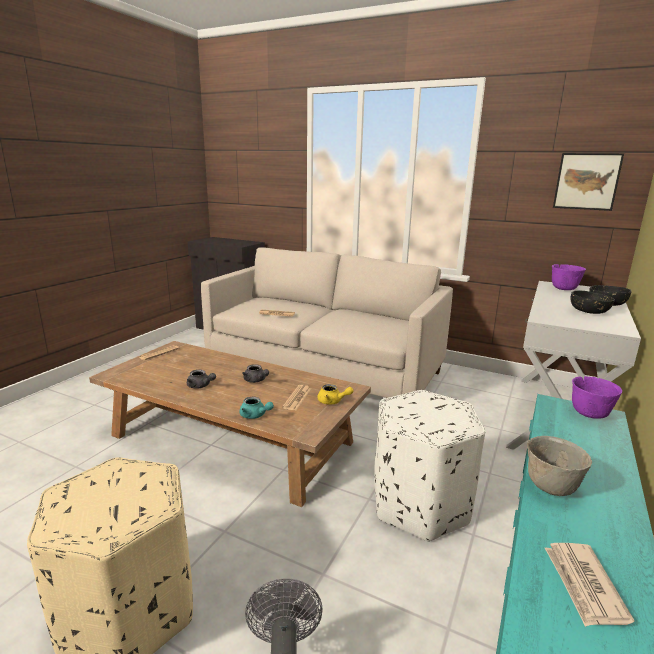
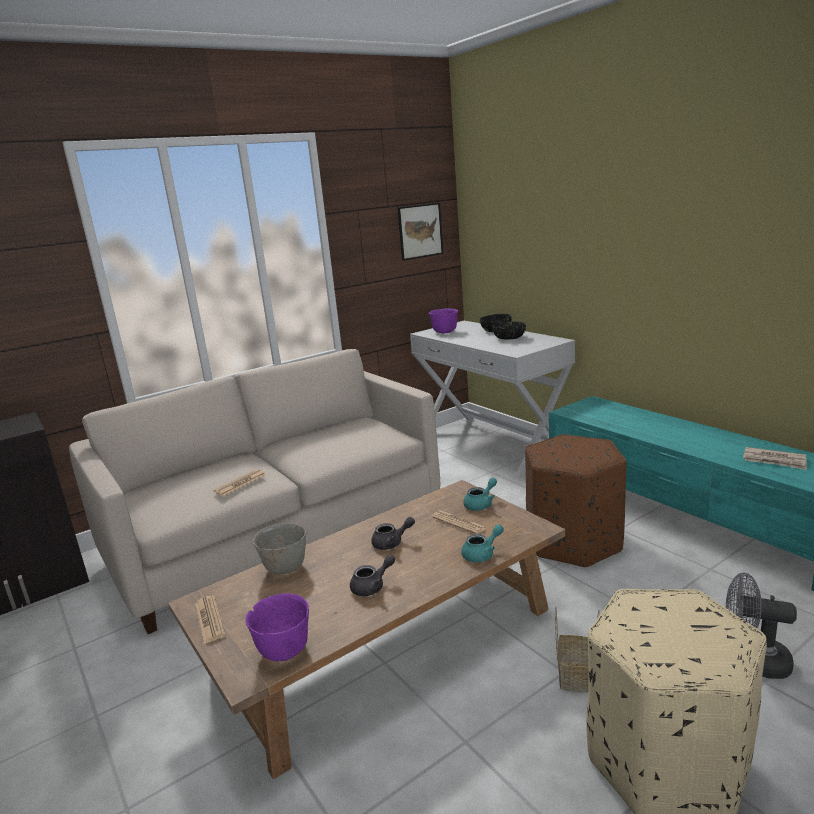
camera: 60 degrees left, 0 degrees up
yellow teapot [317,384,354,405] -> turquoise teapot [463,478,497,511]
white ottoman [374,390,485,542] -> brown ottoman [525,434,627,568]
grey bowl [527,436,592,496] -> grey bowl moved to [253,523,306,574]
purple bowl [572,376,622,419] -> purple bowl moved to [245,593,309,661]
none -> basket [555,606,600,693]

